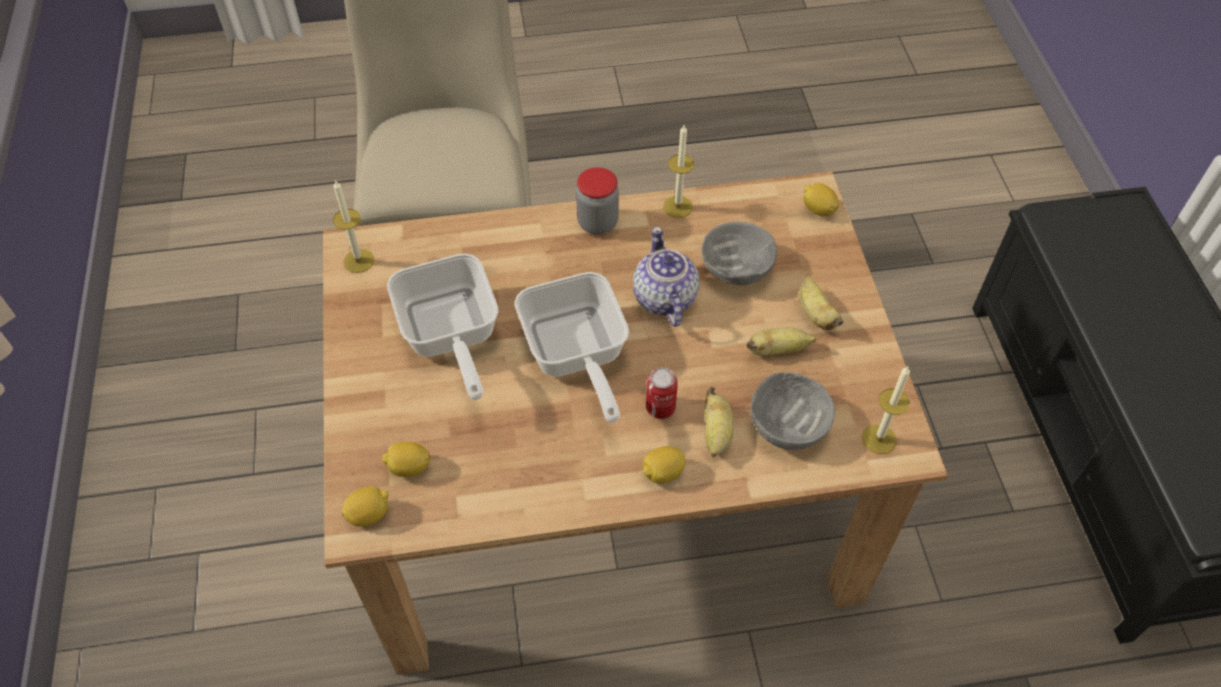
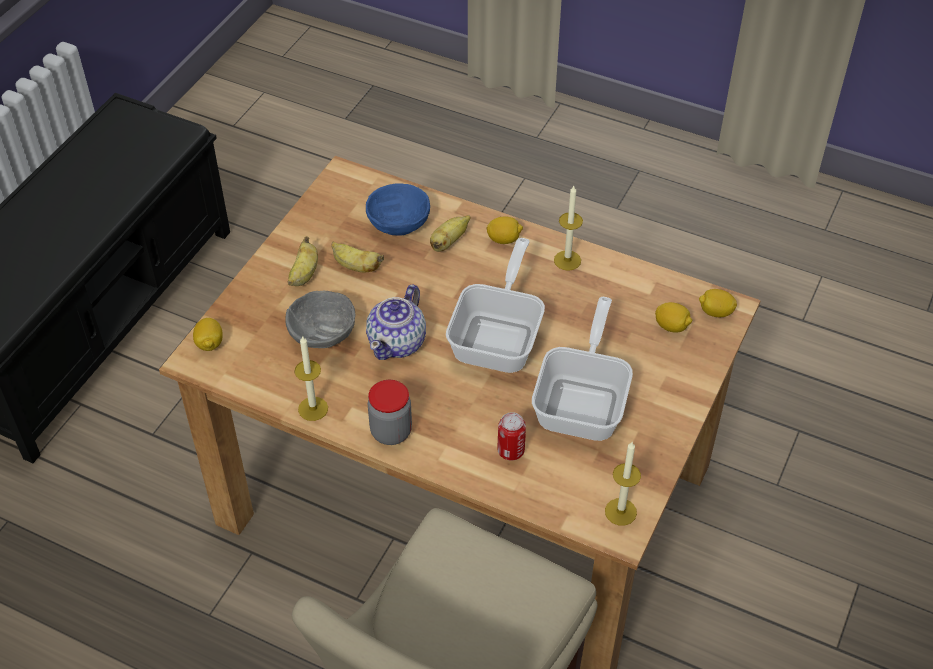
camera: 145 degrees left, 5 degrees down
can [646,367,678,419] -> can moved to [497,412,526,460]
grey bowl [750,372,835,450] -> blue bowl [366,184,430,235]
candle [862,366,910,454] -> candle moved to [554,186,583,271]

